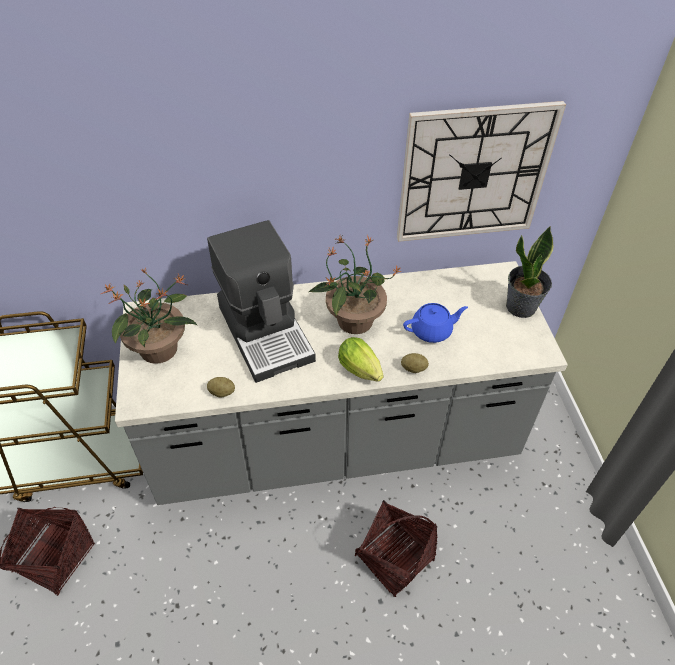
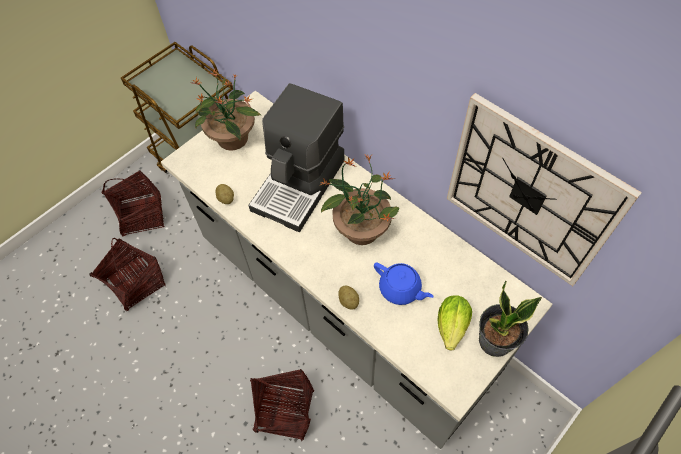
camera: 55 degrees right, 10 degrees up
lettuce [338,337,384,382] -> lettuce moved to [437,295,472,351]
none -> basket [89,238,166,312]

